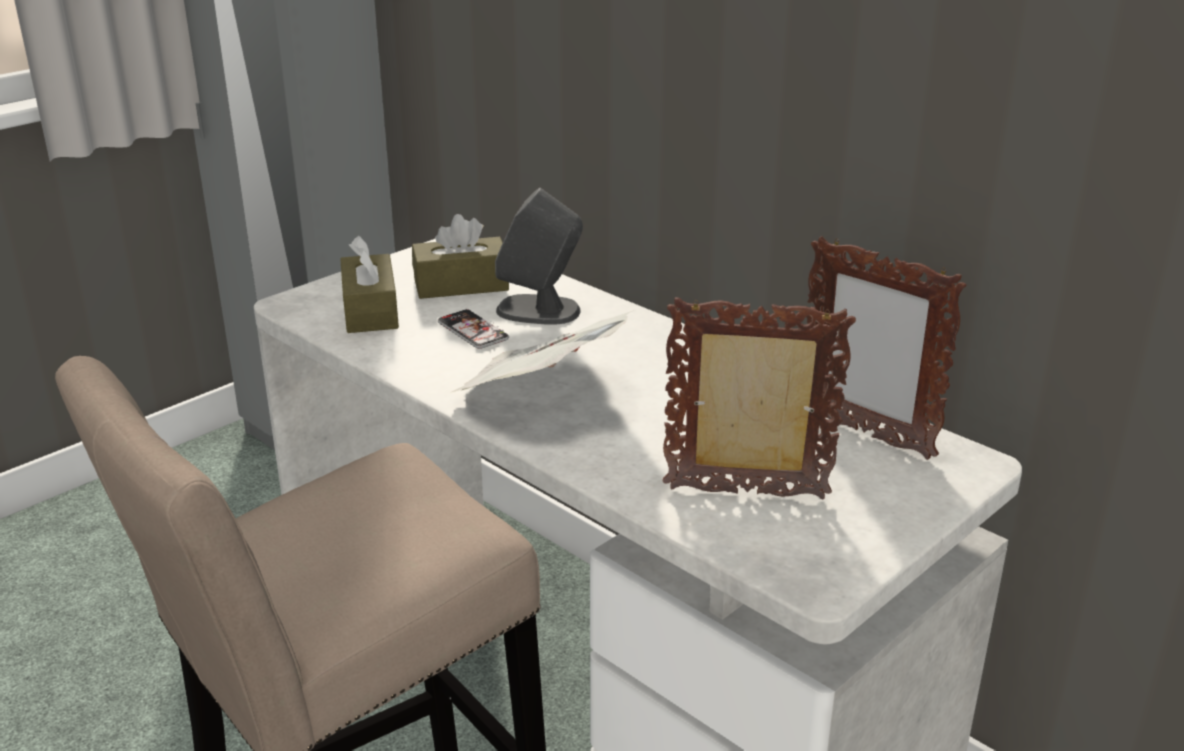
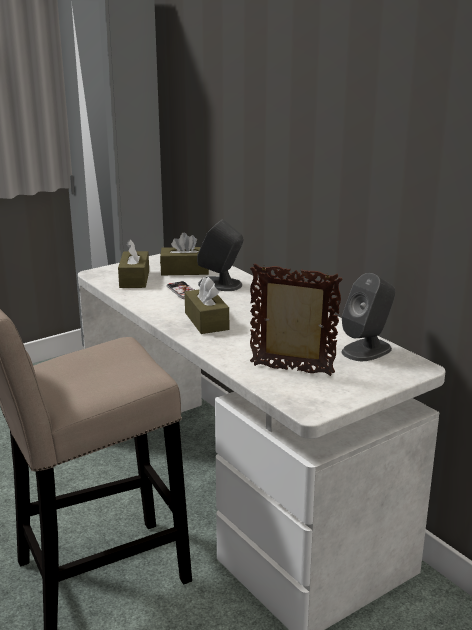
camera: 10 degrees right, 5 degrees down
newspaper [450,310,634,393] -> brown tissue box [184,277,229,334]
picture frame [806,236,967,460] -> grey speaker [342,273,395,361]

